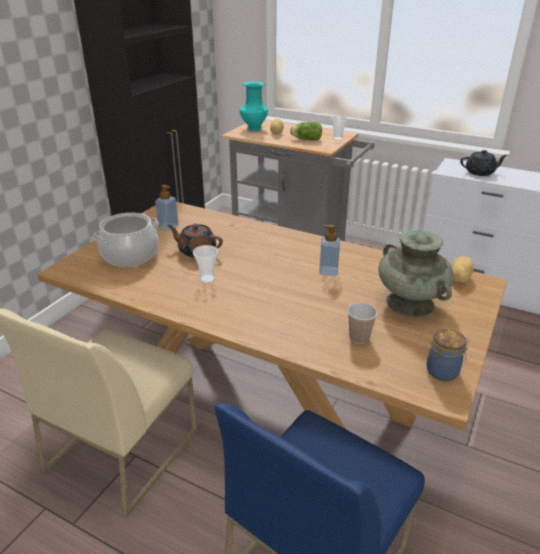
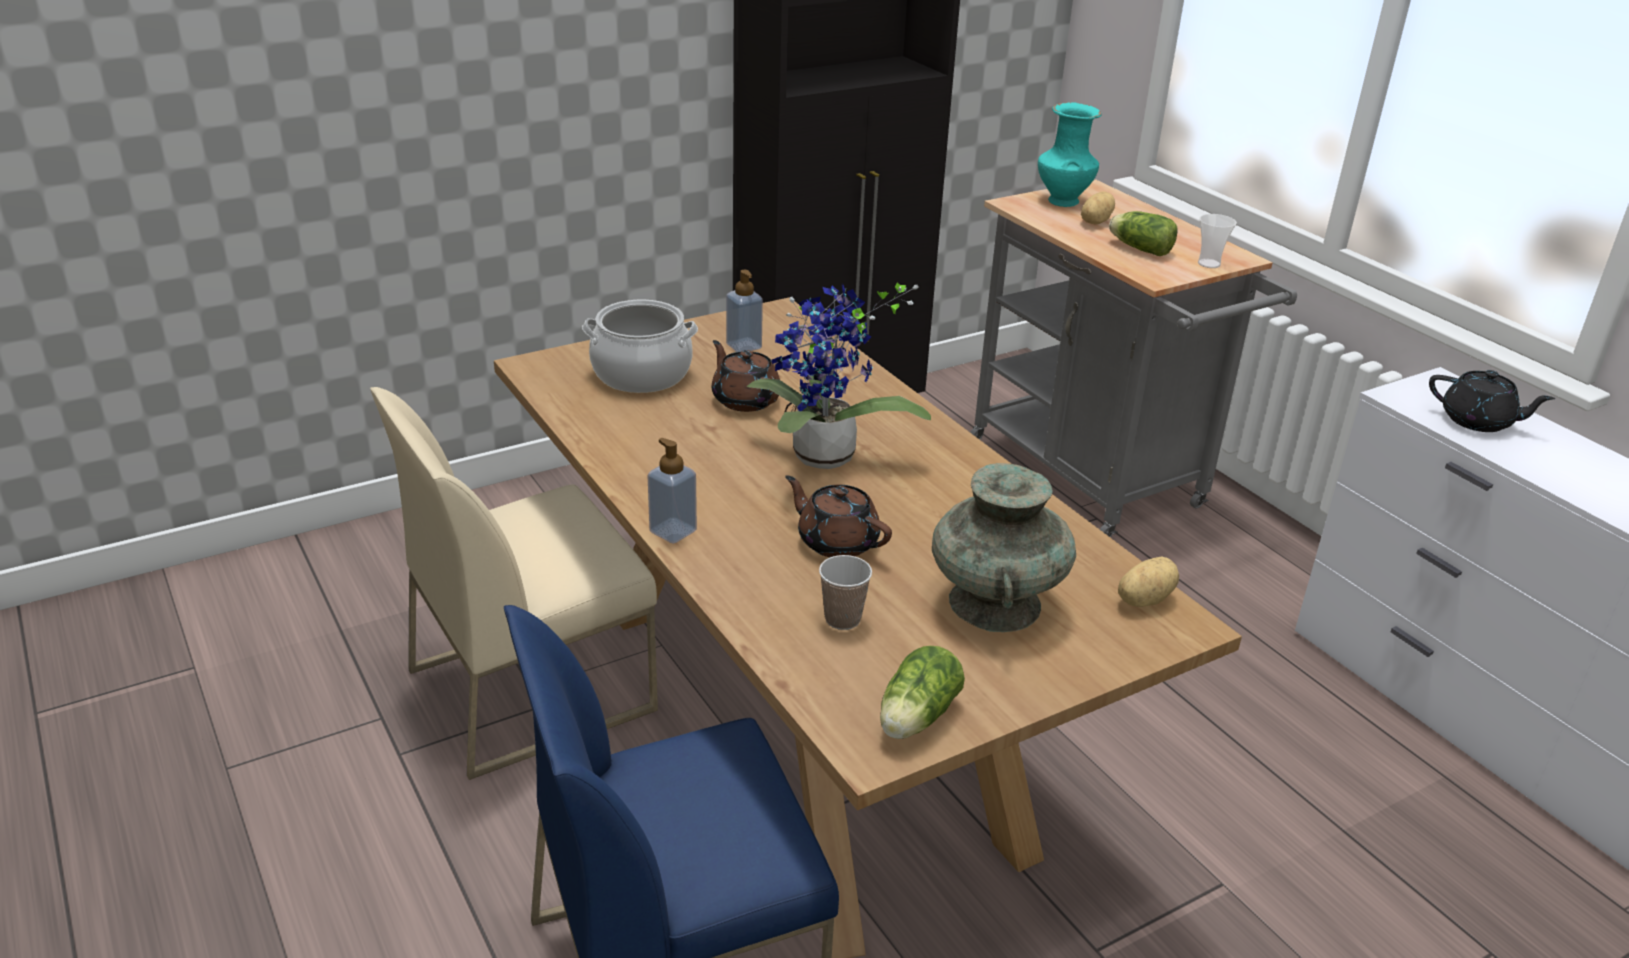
camera: 30 degrees right, 0 degrees up
cup [193,245,218,283] -> none
soap dispenser [319,225,340,276] -> soap dispenser moved to [648,438,697,544]
jar [426,328,470,381] -> lettuce [880,646,965,739]
none -> potted plant [747,283,931,469]
none -> brown teapot [785,475,892,557]

